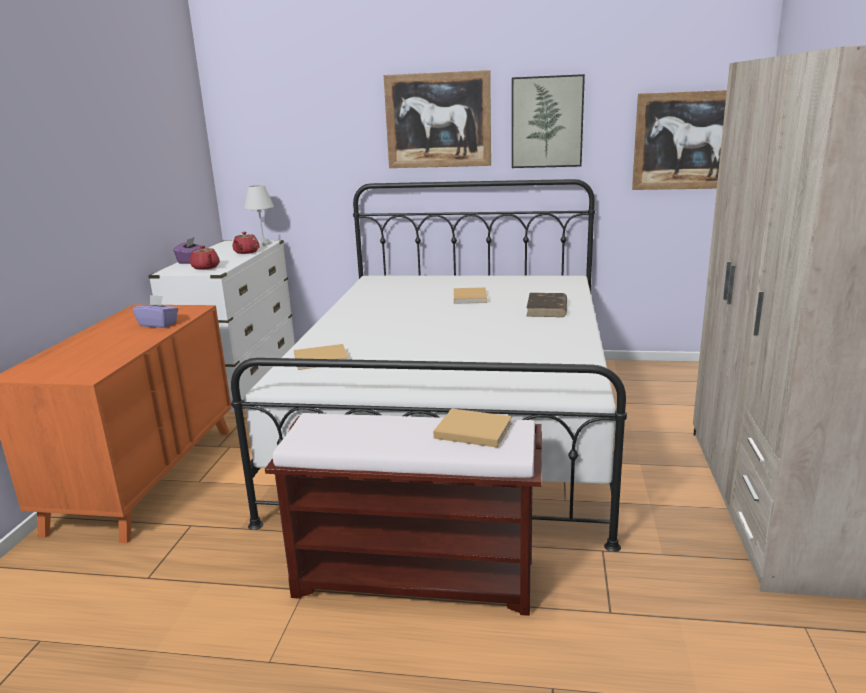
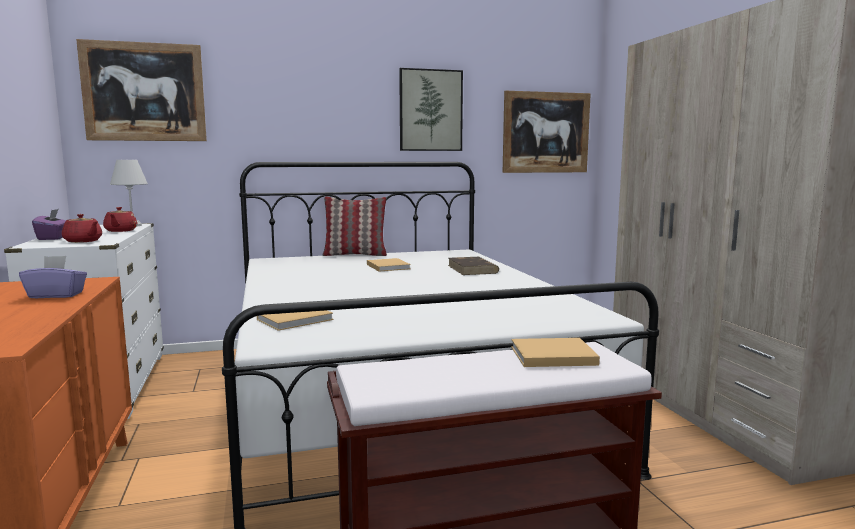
camera: 25 degrees left, 10 degrees down
picture [384,70,491,168] -> picture moved to [76,39,207,141]
none -> pillow [322,197,387,256]

